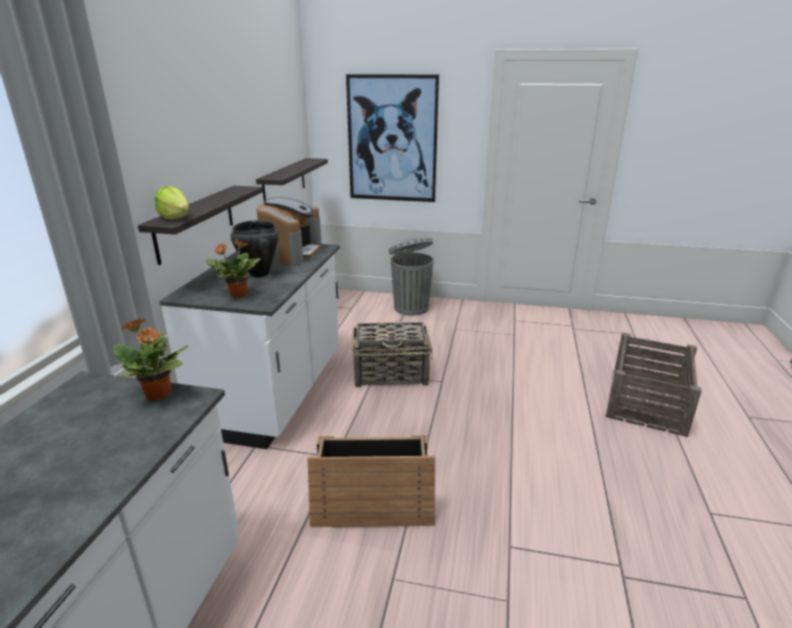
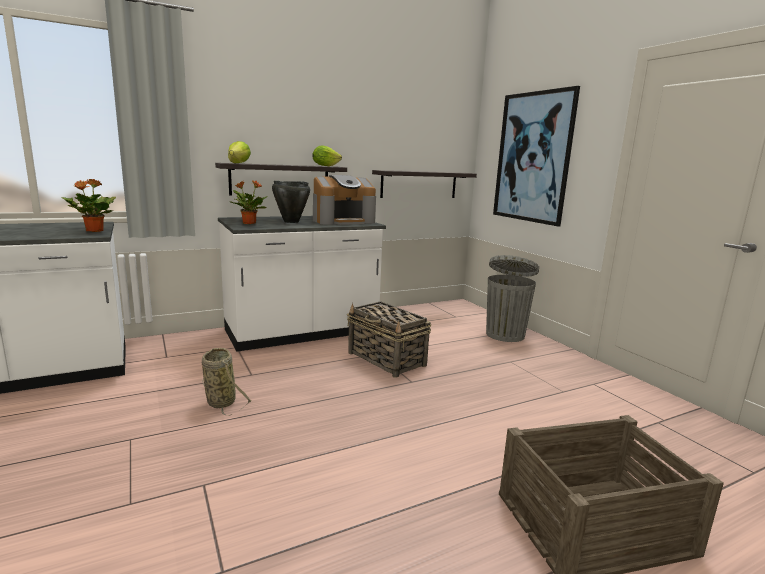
camera: 50 degrees right, 10 degrees down
crate [308,435,435,527] -> basket [202,348,252,416]
none -> lettuce [312,146,342,166]

